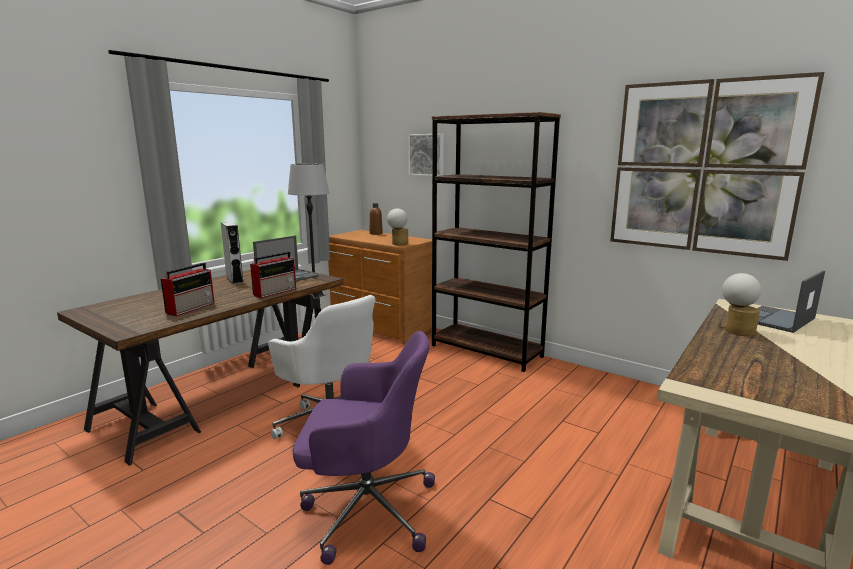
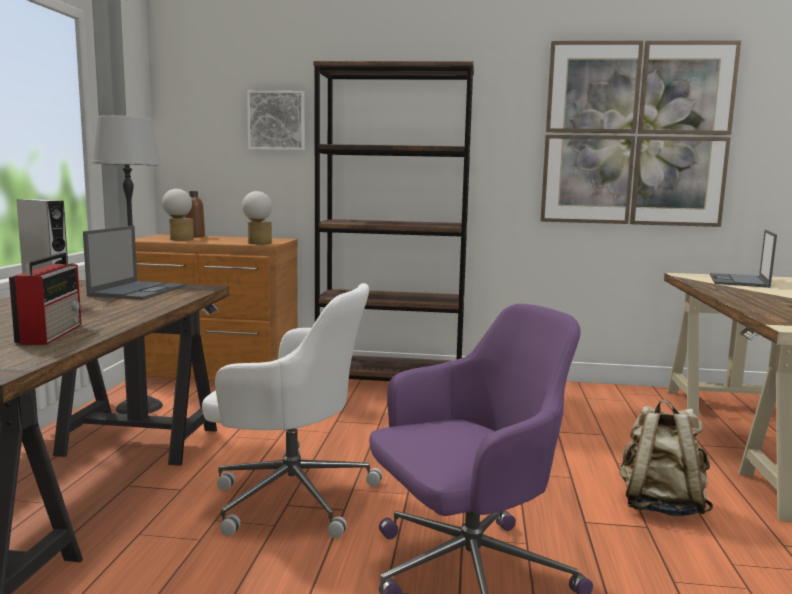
camera: 30 degrees left, 5 degrees down
radio [250,251,296,298] -> none
table lamp [722,273,761,336] -> table lamp moved to [162,189,194,241]
none -> beige backpack [619,399,713,516]

